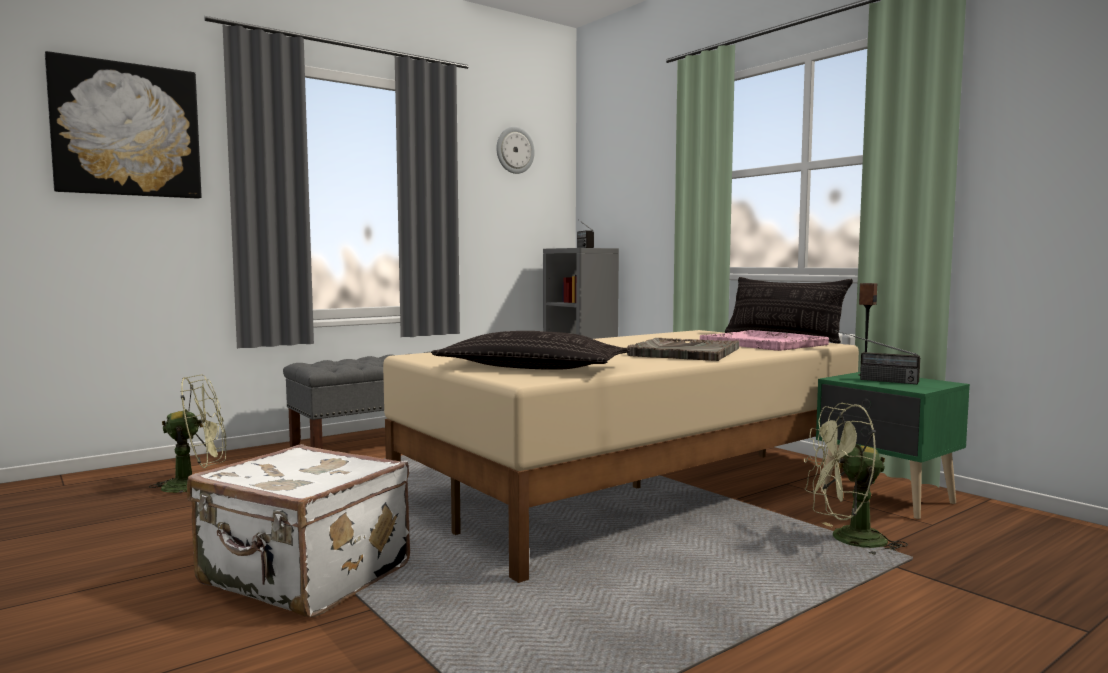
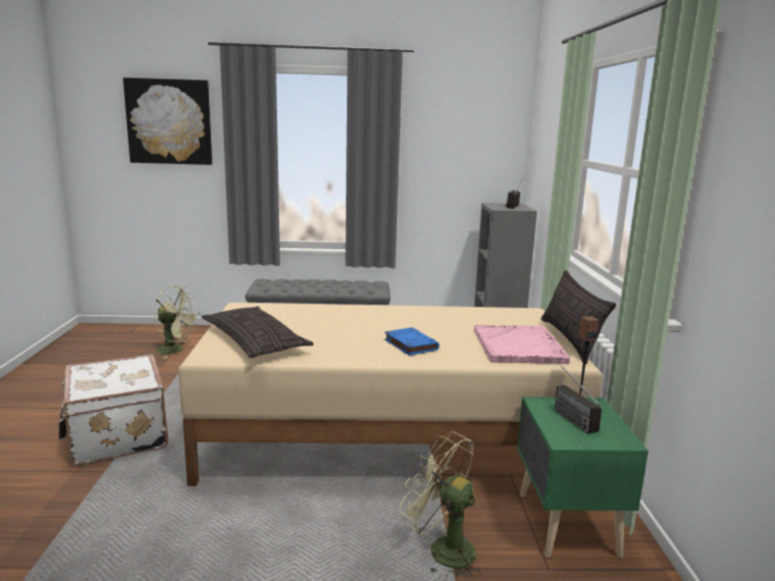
camera: 35 degrees right, 10 degrees up
wall clock [496,127,535,174] -> none
grey tray [627,338,739,361] -> blue book [385,327,439,356]

